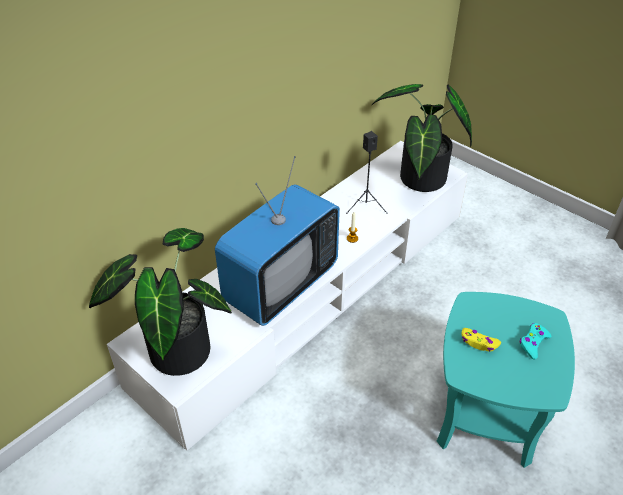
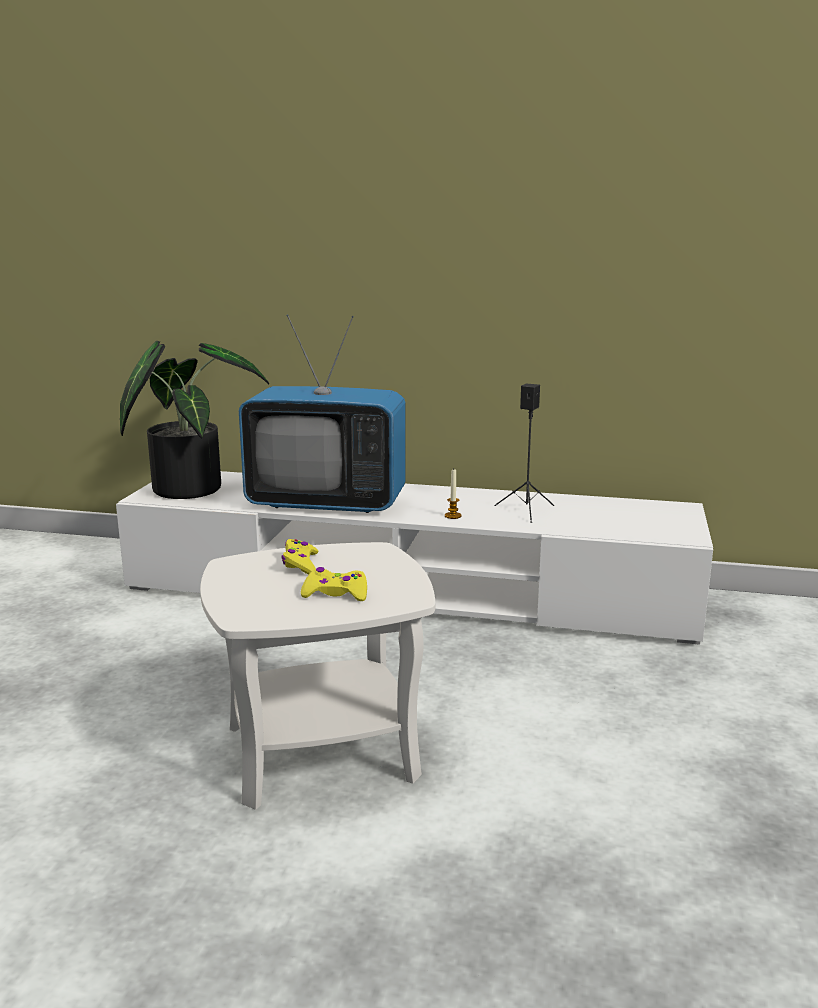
camera: 60 degrees right, 25 degrees down
potted plant [372,84,472,192] -> none
turquoise side table [437,292,575,468] -> white side table [200,542,435,810]
turquoise game controller [520,323,551,359] -> yellow game controller [301,567,367,601]

